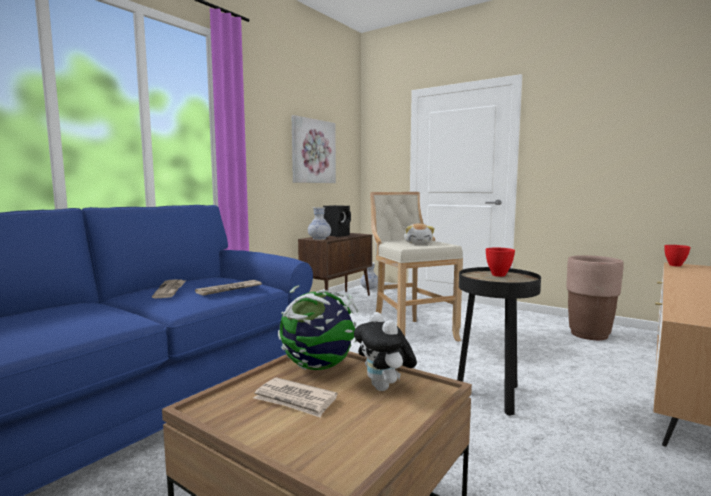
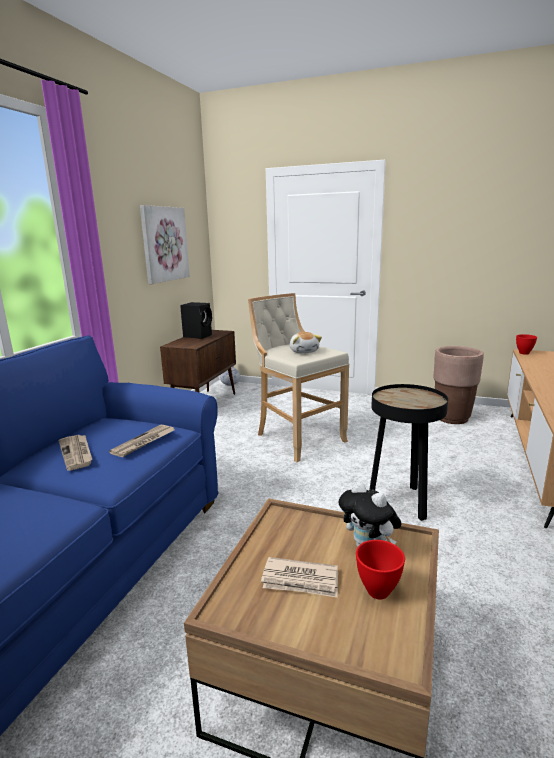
camera: 15 degrees left, 10 degrees up
globe [278,285,359,370] -> none
vase [308,207,331,240] -> none
red bowl [486,248,515,277] -> red bowl moved to [356,540,405,599]

